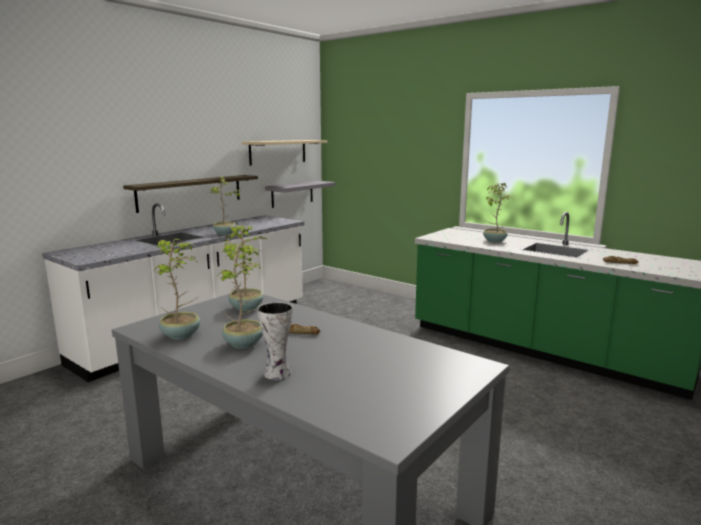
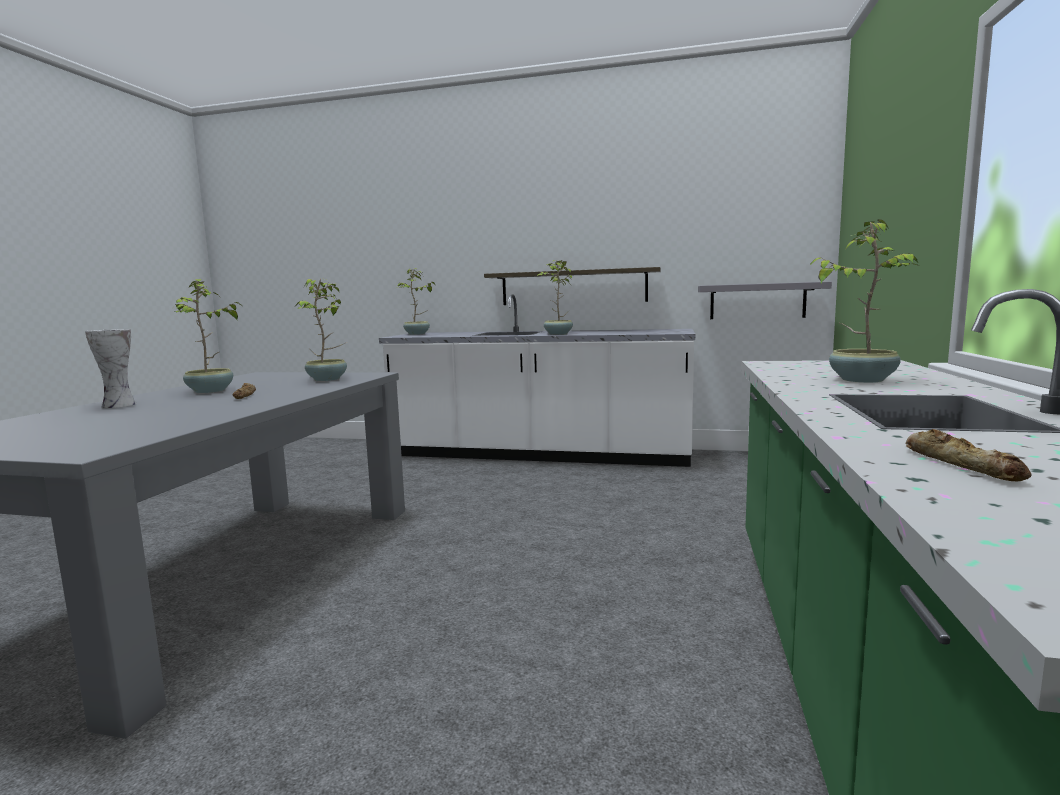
camera: 65 degrees right, 5 degrees down
potted plant [155,239,201,340] -> potted plant moved to [397,268,435,335]
beige shelf [242,140,328,166] -> none

